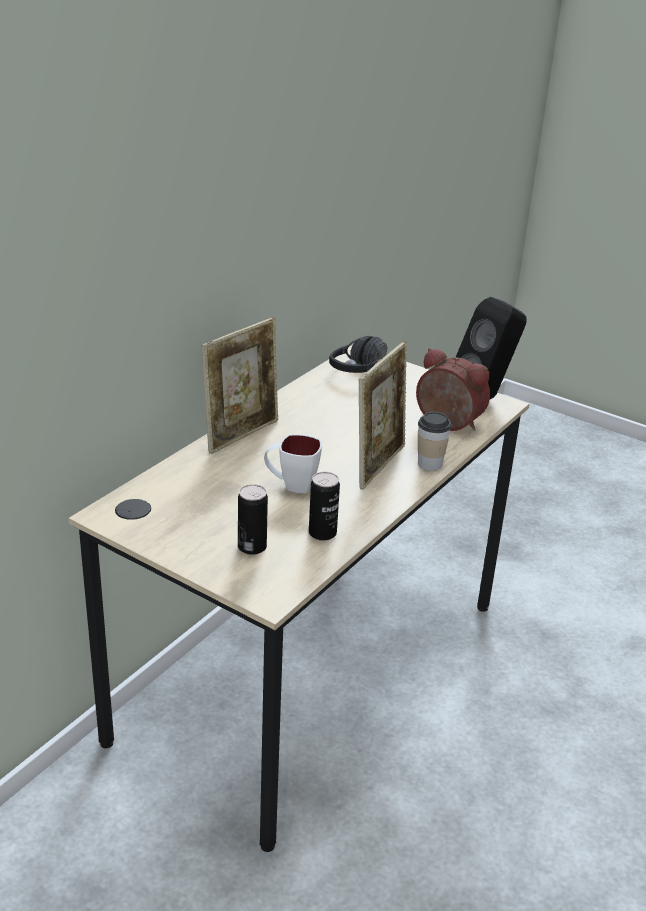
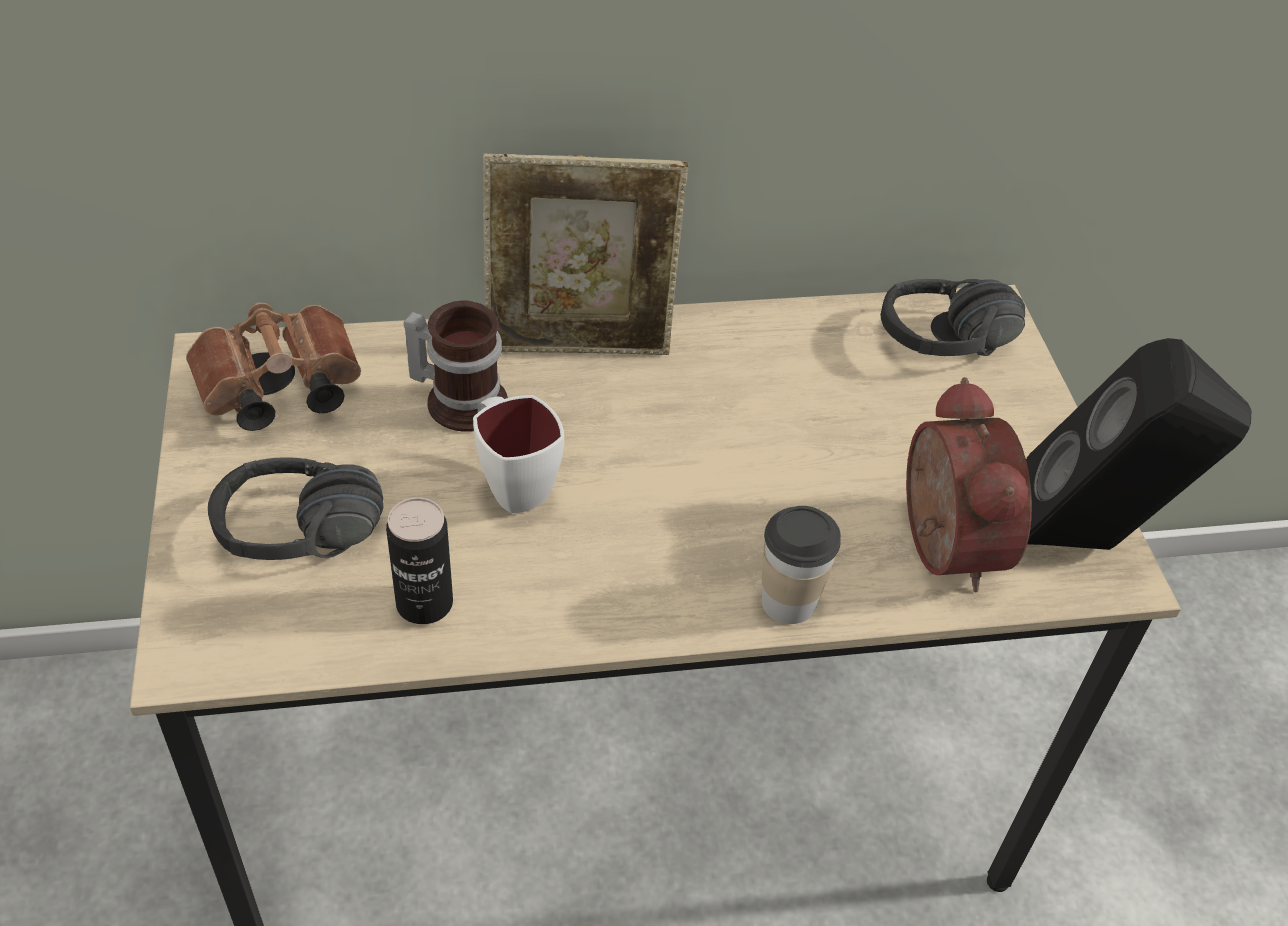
camera: 45 degrees right, 15 degrees up
can [238,484,268,555] -> black headphones [208,457,383,560]
picture frame [359,341,407,490] -> none
none -> brown binoculars [186,302,361,431]
none -> mug [403,300,508,432]

